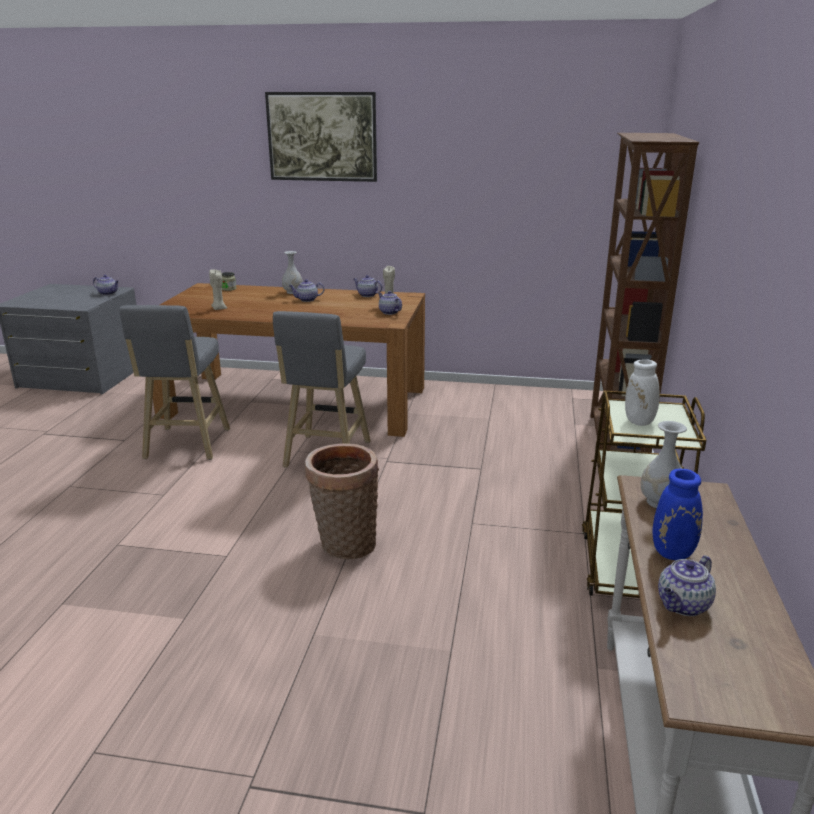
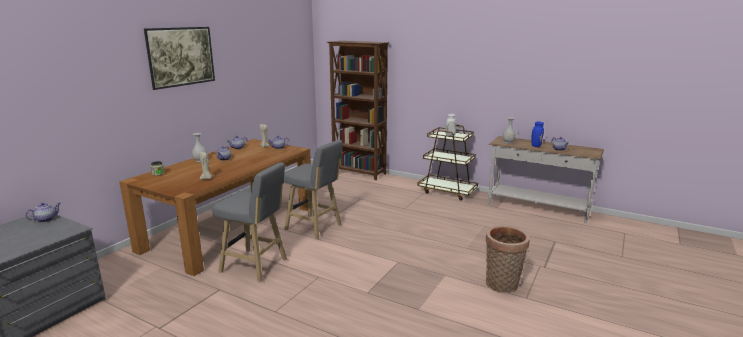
camera: 70 degrees left, 5 degrees down
basket [305,443,379,559] -> basket moved to [486,226,530,293]

